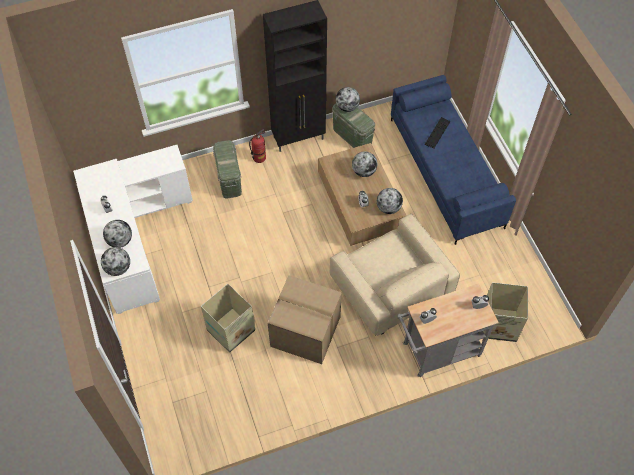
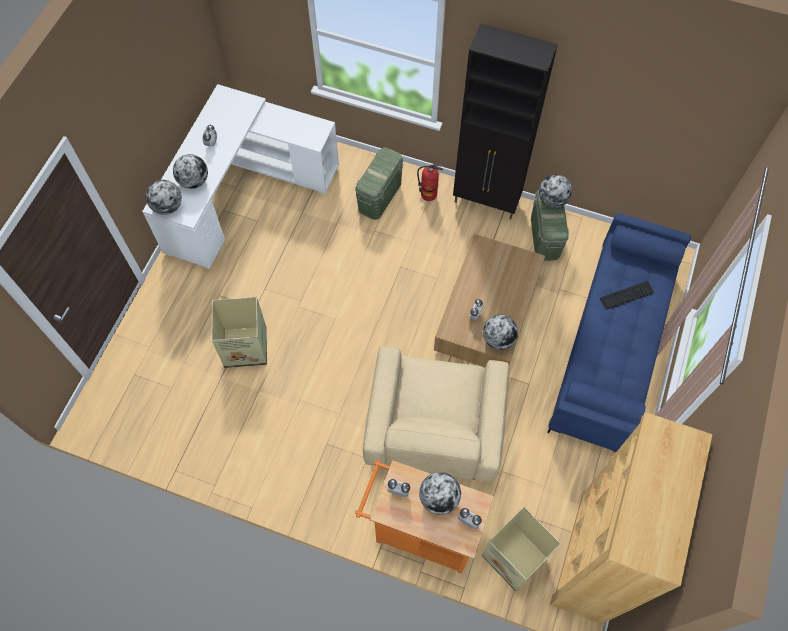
camera: 40 degrees right, 5 degrees up
cardboard box [268,275,342,364] -> none
globe [352,151,378,177] -> globe moved to [419,472,461,515]
grey cart [397,283,499,377] -> orange cart [355,460,494,574]
none -> brown bookcase [550,412,713,624]

